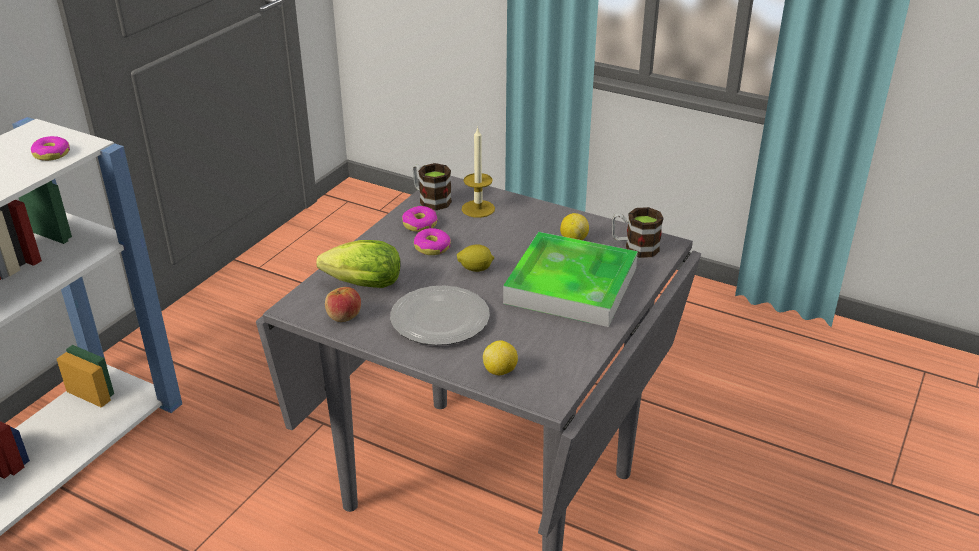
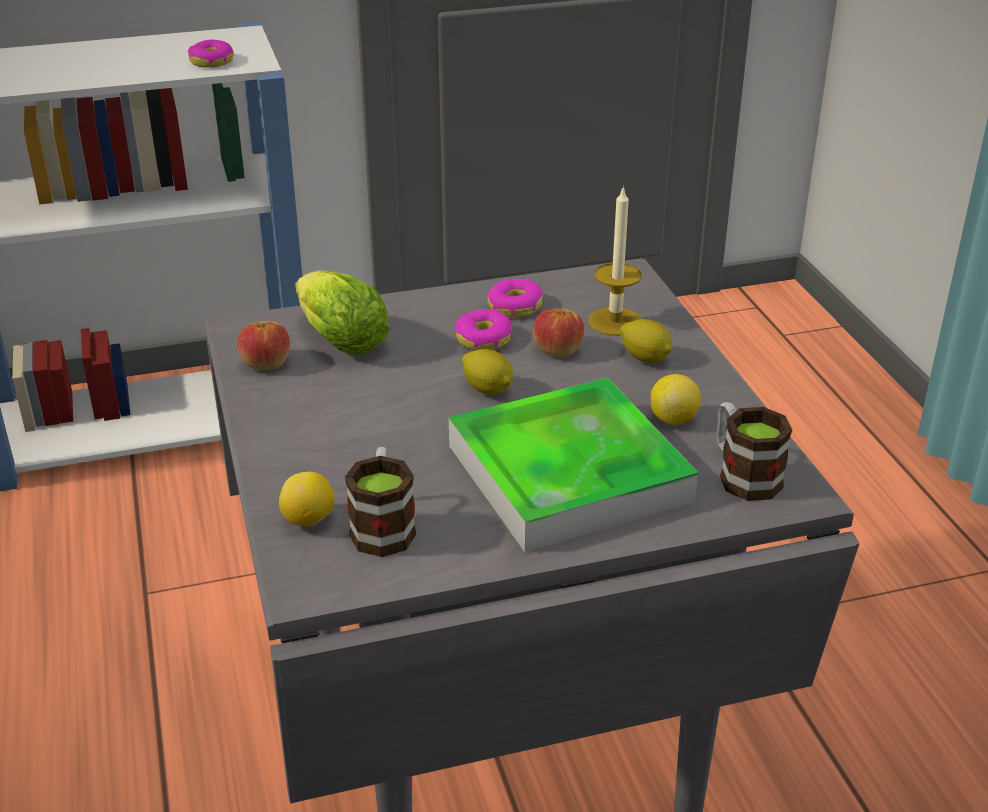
camera: 45 degrees right, 0 degrees up
plate [390,286,490,345] -> none
mug [413,163,452,210] -> mug moved to [345,447,416,557]
none -> apple [533,308,585,357]
none -> lemon [620,319,672,363]

